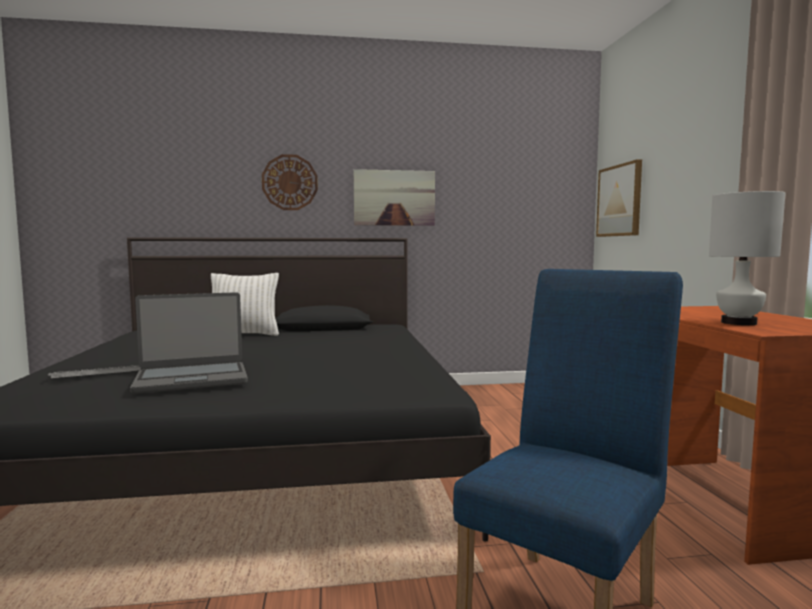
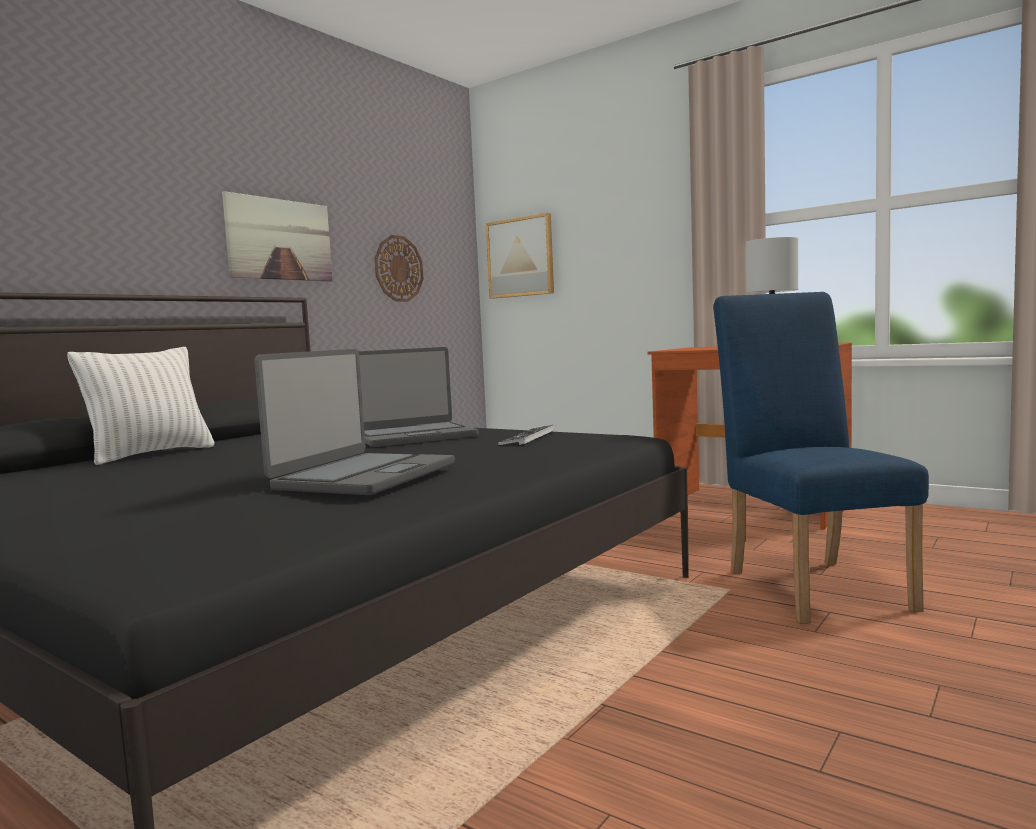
camera: 45 degrees left, 0 degrees up
keyboard [48,365,141,378] -> keyboard moved to [498,425,556,445]
wall clock [262,154,318,210] -> wall clock moved to [375,235,424,302]
none -> laptop [358,347,479,447]

